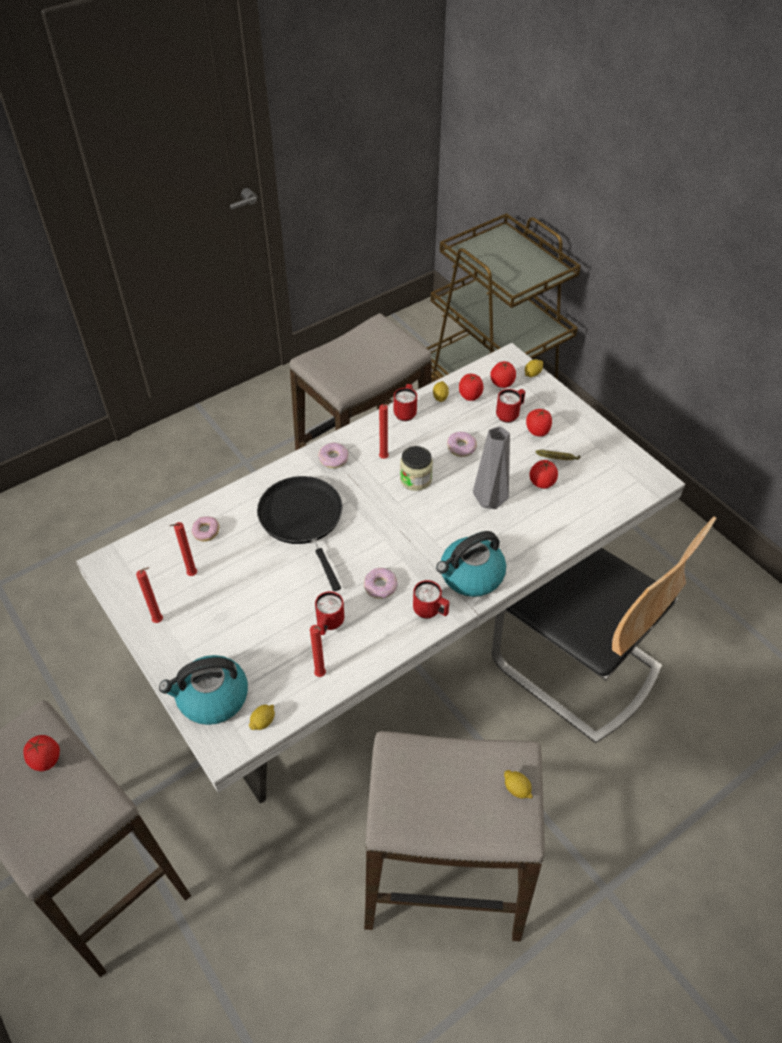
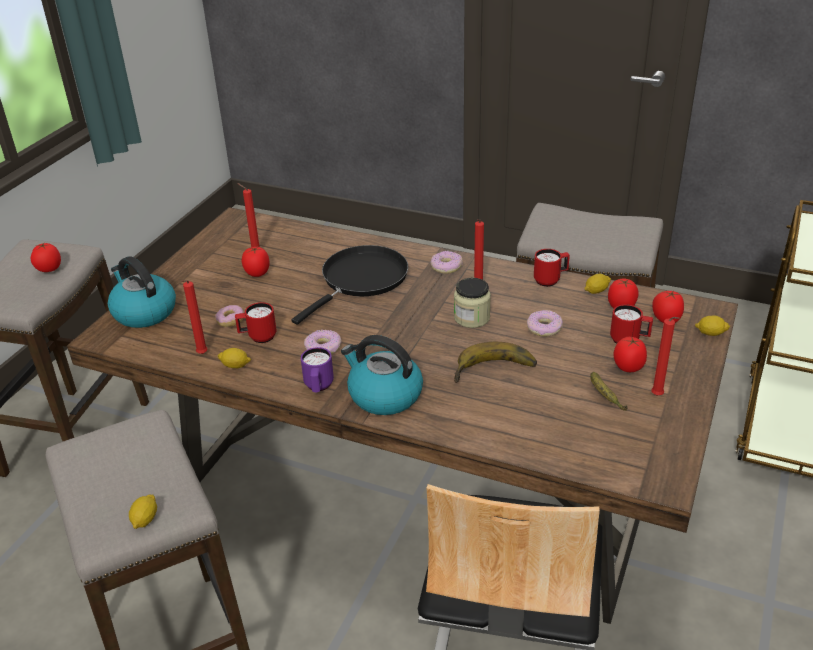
camera: 60 degrees right, 15 degrees down
white dining table [76,343,685,804] -> brown dining table [67,207,738,624]
red candle [136,567,163,623] -> red candle moved to [651,317,679,395]
donut [192,516,219,542] -> donut moved to [215,305,244,327]
lemon [249,704,275,730] -> lemon moved to [217,348,251,368]
red mug [413,580,450,619] -> purple mug [301,347,334,392]
grey vase [473,426,510,509] -> banana [454,342,537,383]
tomato [530,460,558,489] -> tomato moved to [242,247,270,277]

